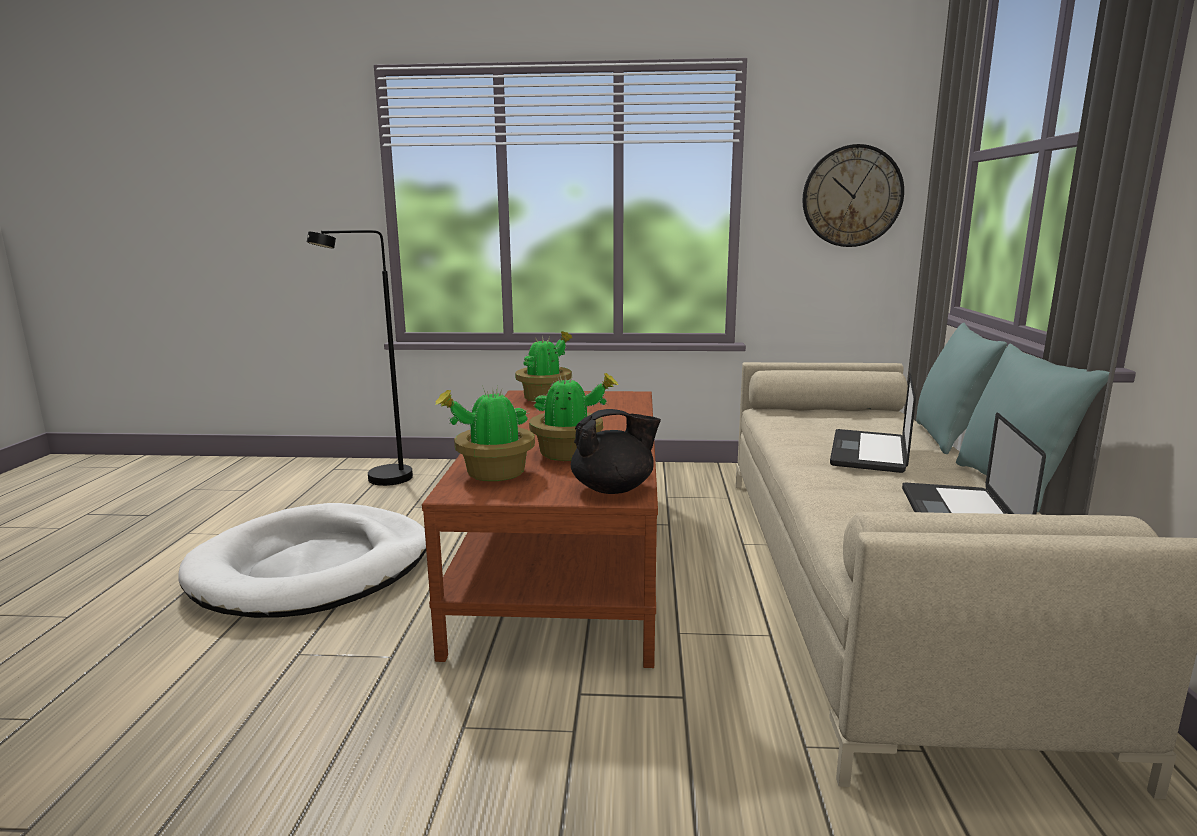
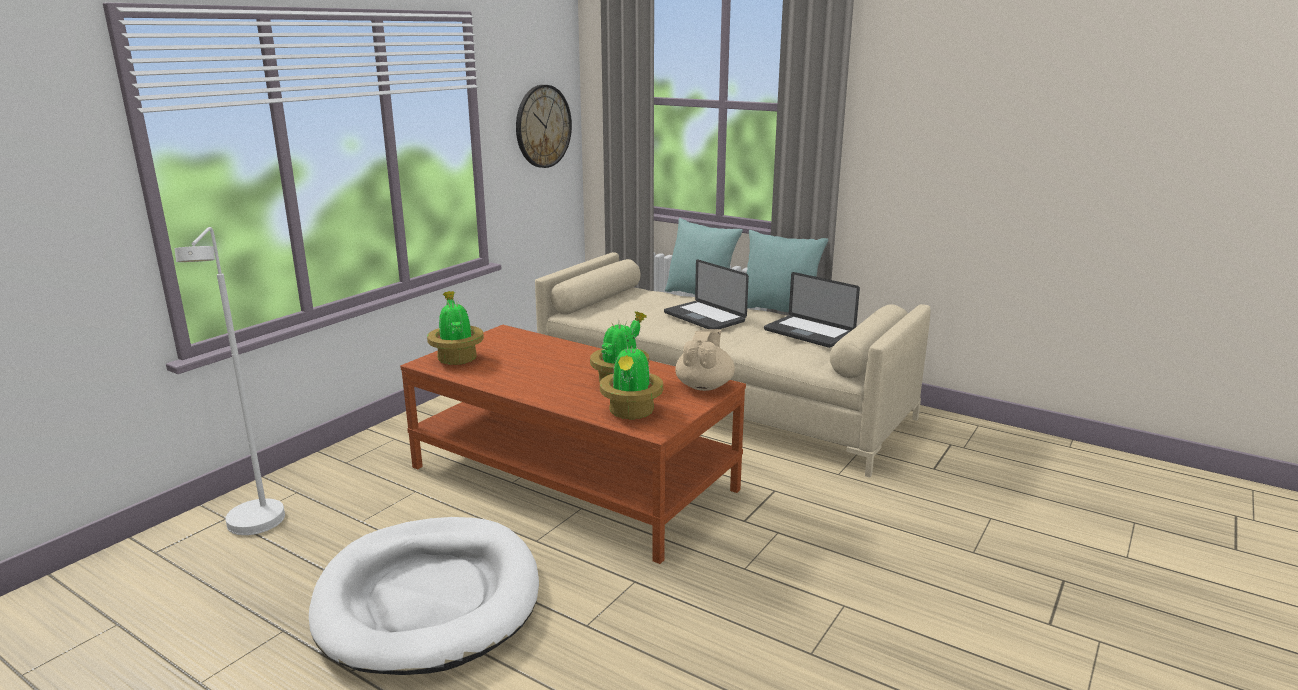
camera: 60 degrees left, 5 degrees up
black floor lamp [307,230,413,486] -> white floor lamp [175,227,285,535]
black teapot [571,409,661,494] -> beige teapot [675,329,735,391]

